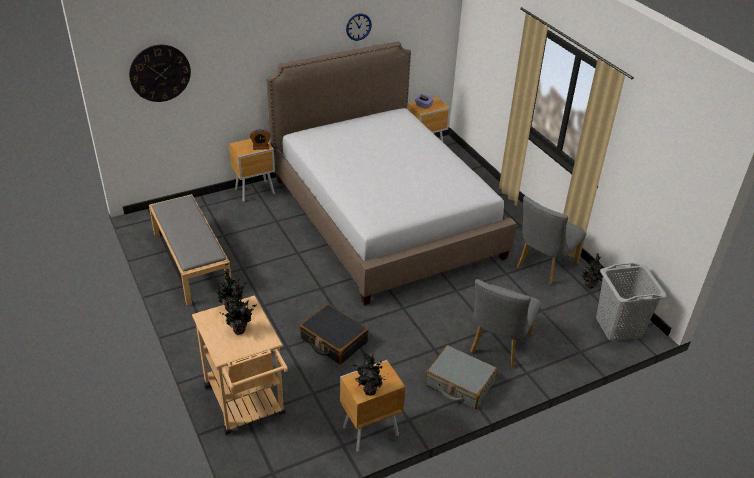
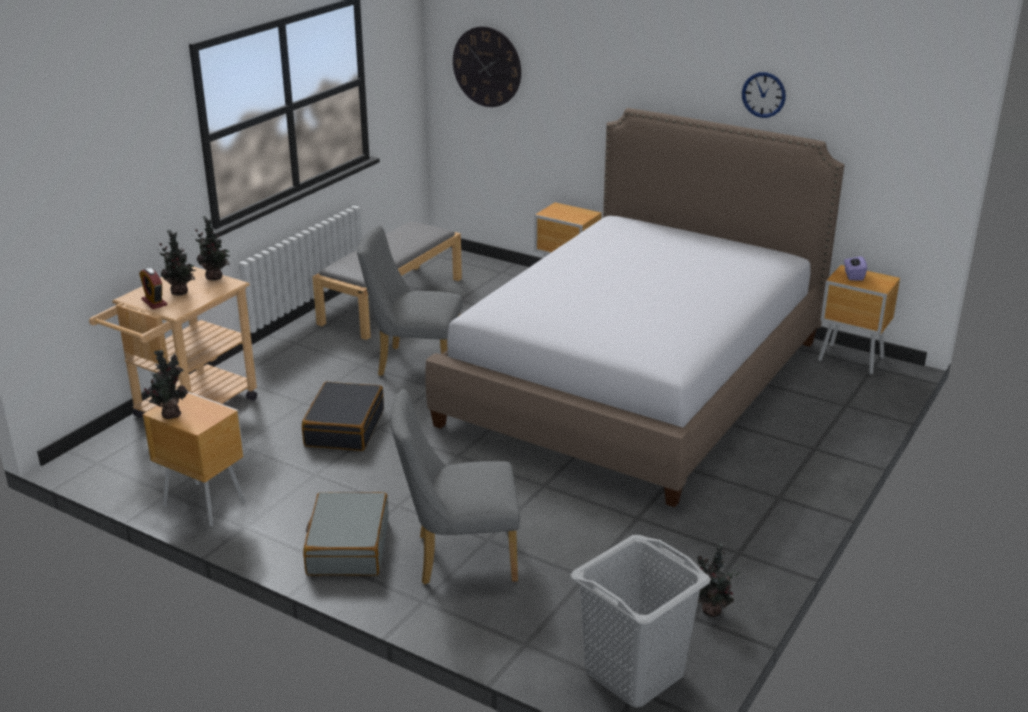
camera: 60 degrees right, 10 degrees down
alarm clock [250,129,271,150] -> alarm clock moved to [139,267,167,309]
grey chair [517,196,586,285] -> grey chair moved to [357,225,463,376]

